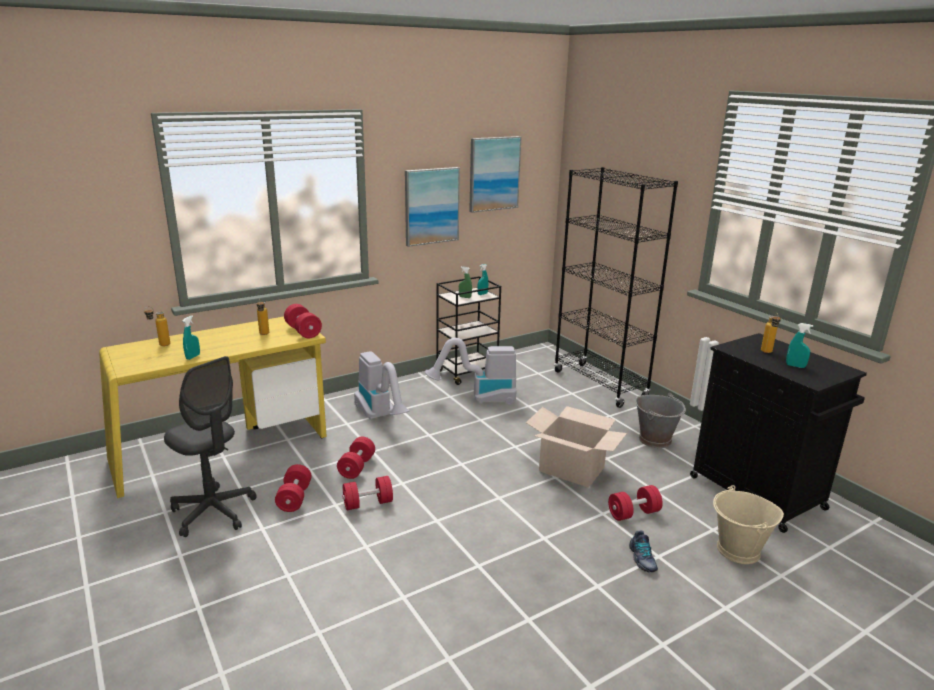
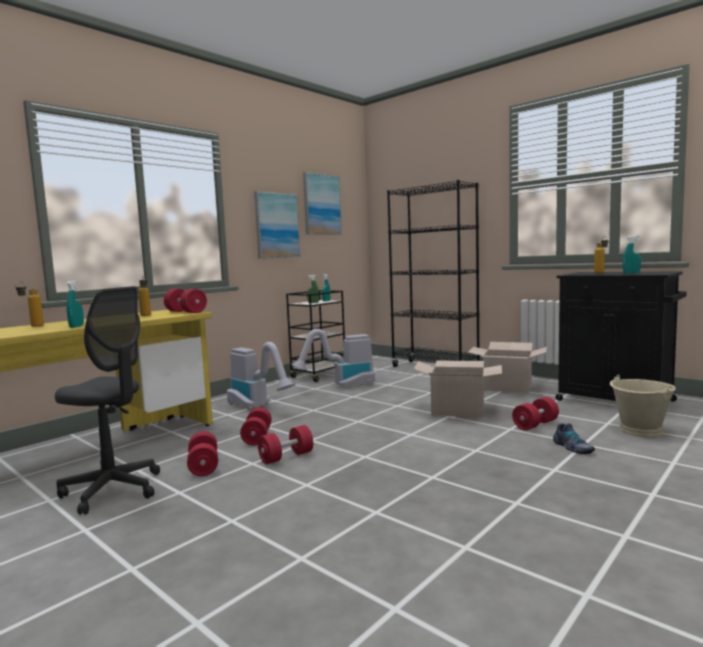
camera: 15 degrees left, 15 degrees down
grey bucket [636,393,686,448] -> cardboard box [468,342,547,393]

